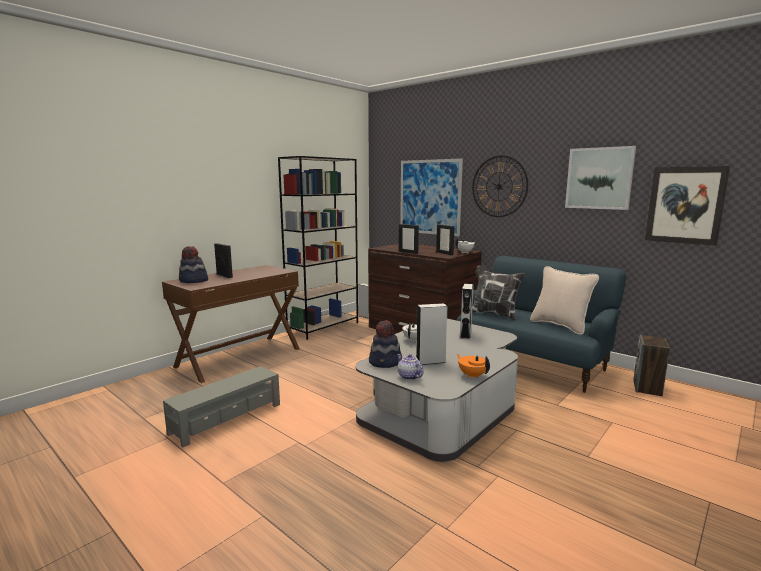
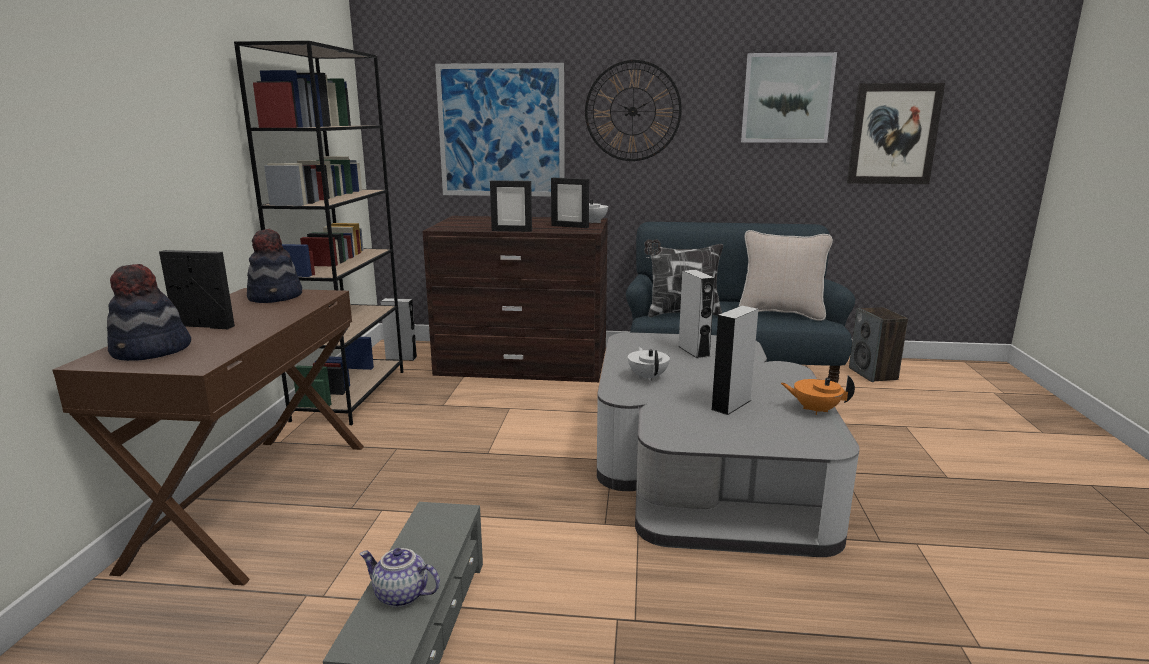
camera: 35 degrees left, 5 degrees up
hat [369,320,402,368] -> hat moved to [247,229,302,303]
teapot [397,354,424,380] -> teapot moved to [360,548,440,607]

